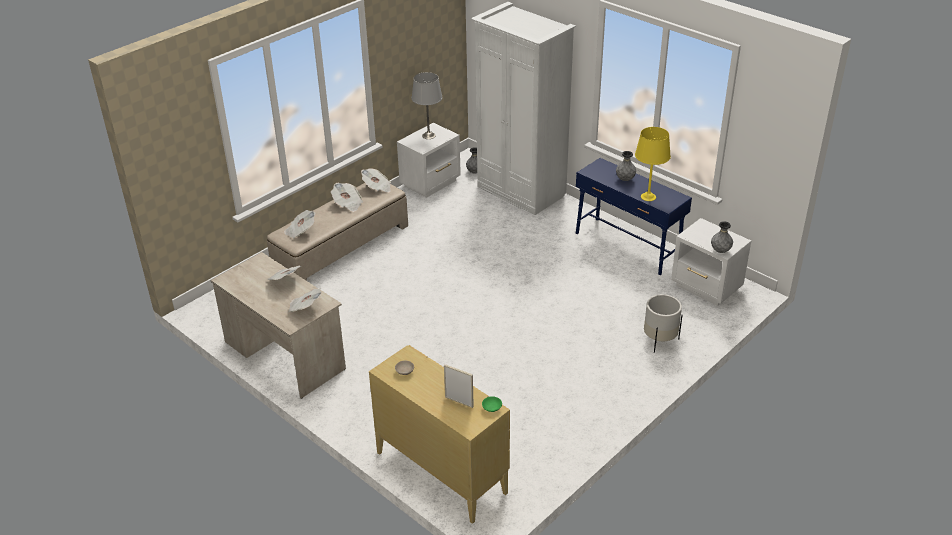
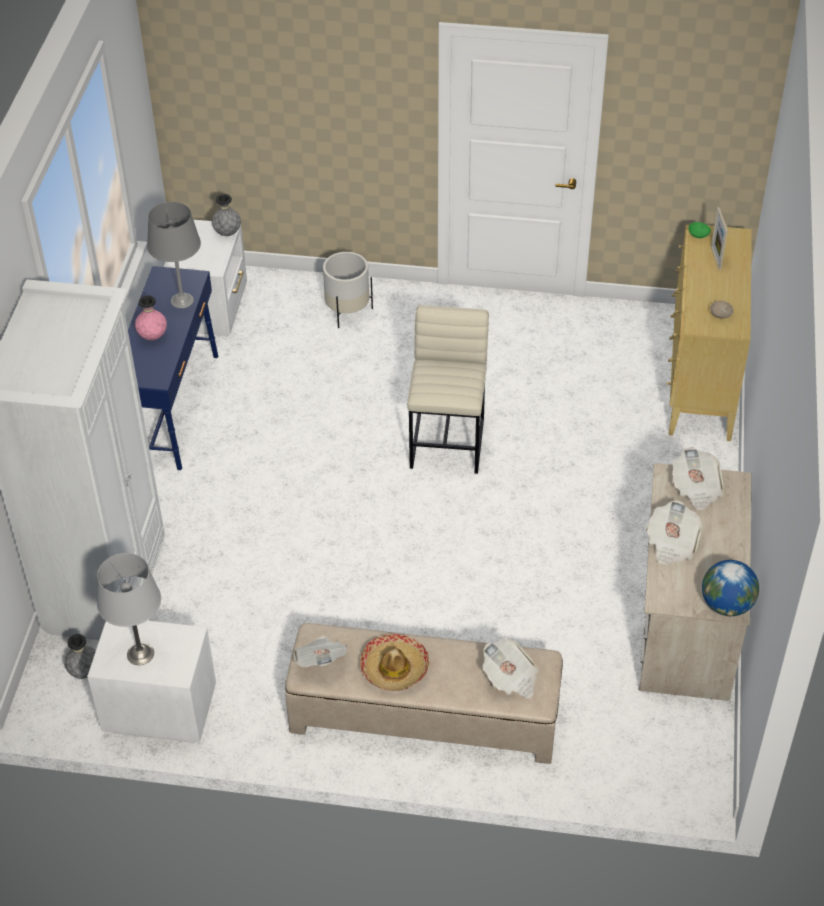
camera: 125 degrees left, 10 degrees up
newspaper [331,183,363,212] -> hat [360,634,430,691]
grey vase [616,151,636,181] -> pink vase [135,295,167,340]
yellow table lamp [635,127,671,201] -> grey table lamp [147,202,201,308]
none -> beige chair [407,305,489,474]
none -> globe [702,560,759,616]

